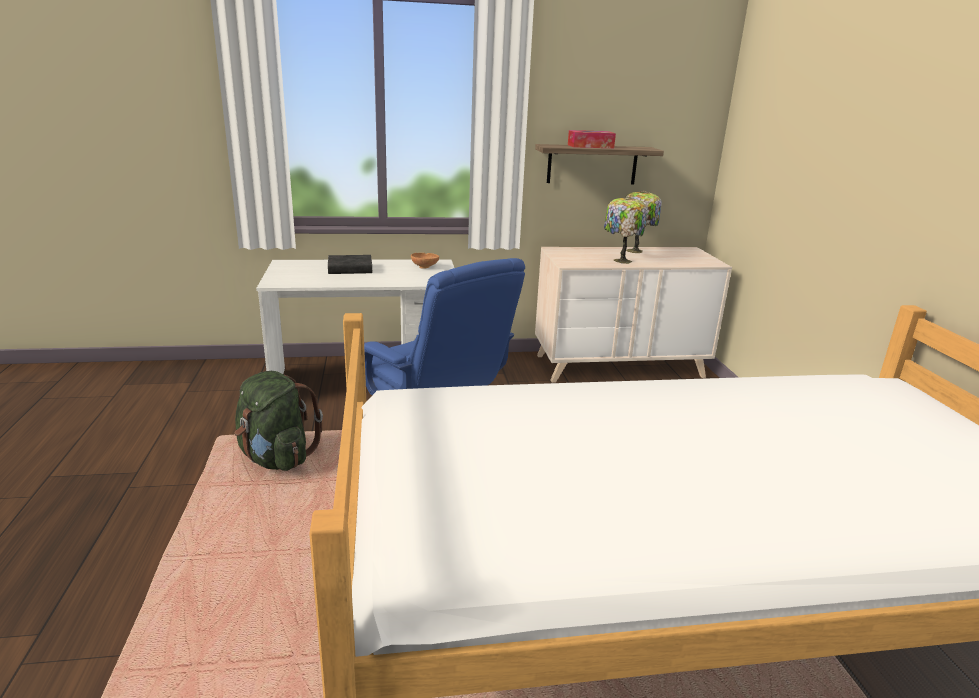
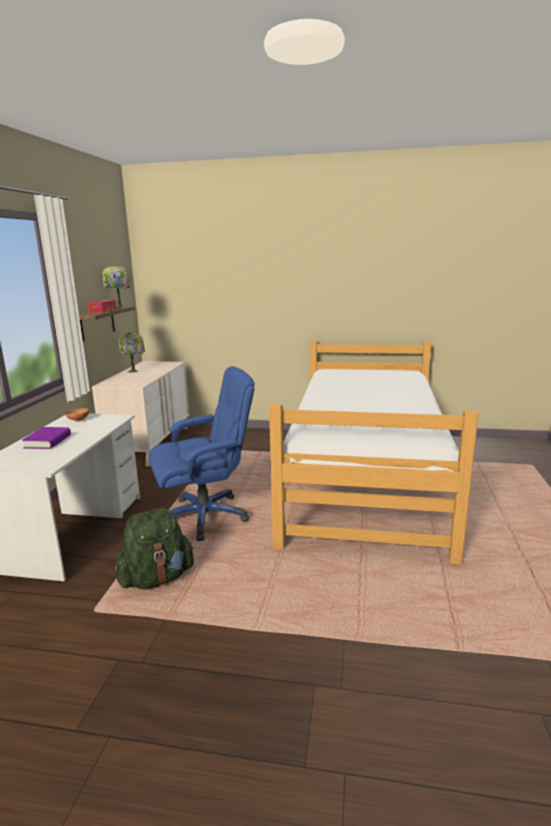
camera: 70 degrees left, 5 degrees down
black book [328,255,372,274] -> purple book [22,427,71,449]
table lamp [604,197,648,264] -> table lamp moved to [102,265,130,308]

